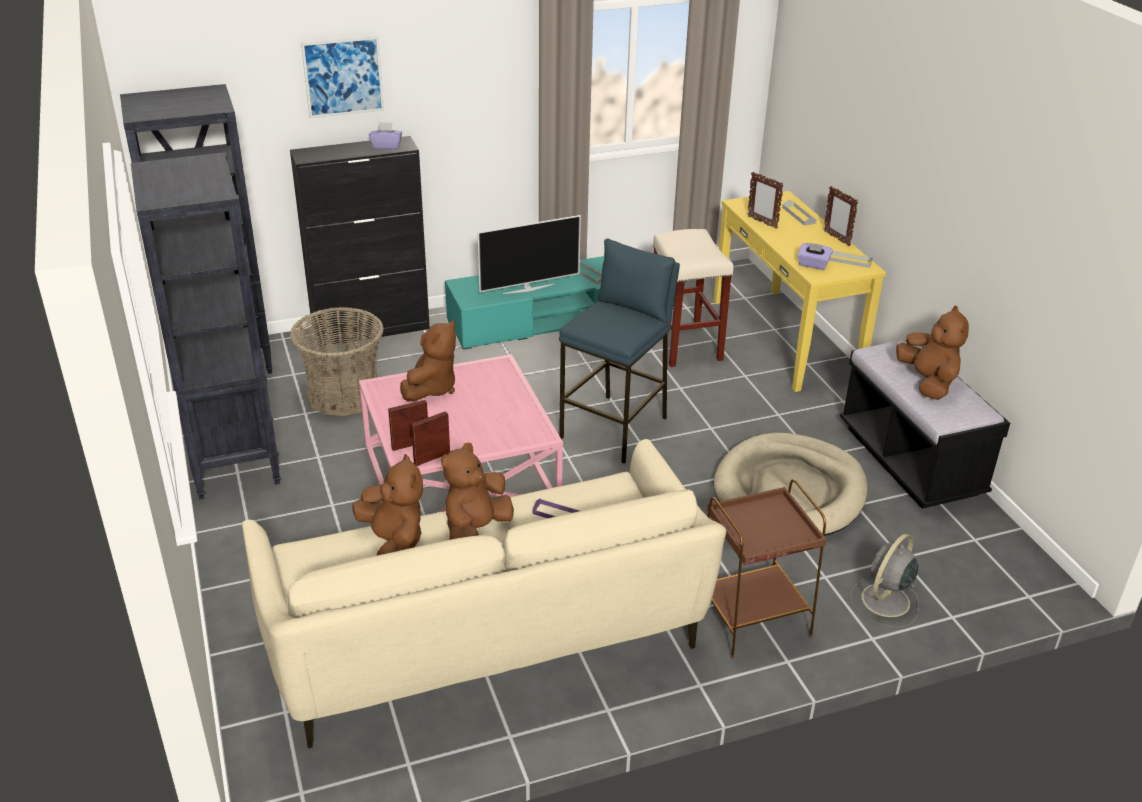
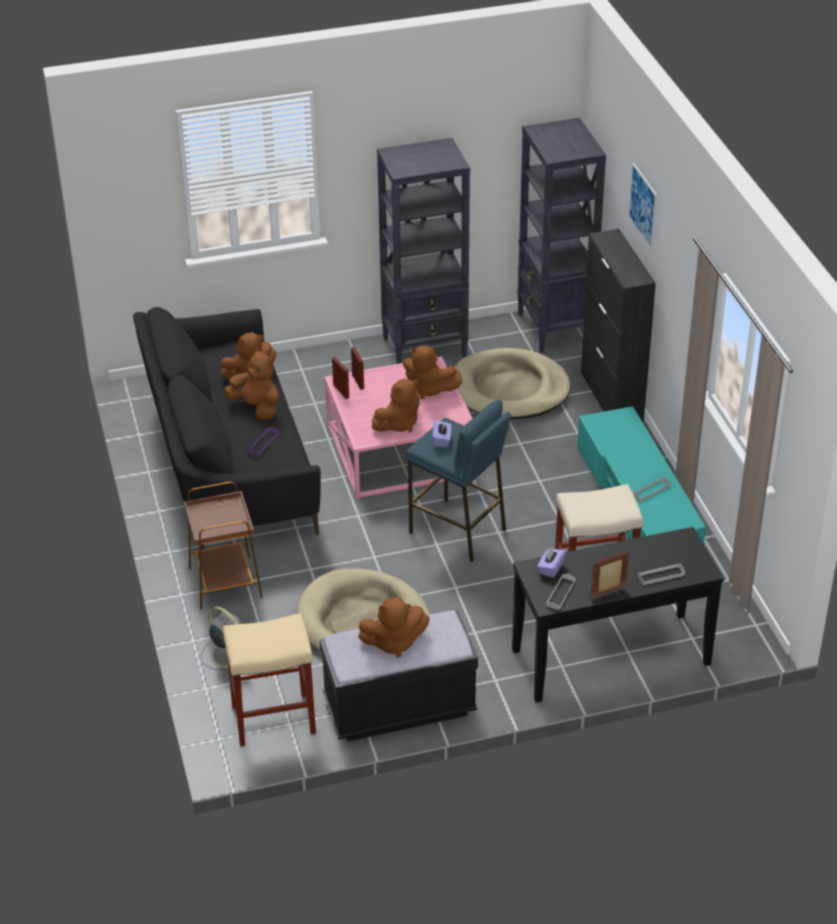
camera: 95 degrees right, 5 degrees up
beige sofa [242,439,726,748] -> black sofa [133,307,321,550]
basket [290,307,383,416] -> beige dog bed [454,348,571,419]
purple tissue box [369,122,402,150] -> purple tissue box moved to [432,420,451,447]
television [477,215,581,294] -> none
yellow console table [714,191,886,392] -> black console table [512,527,724,703]
picture frame [747,172,784,229] -> none
none -> beige stool [222,613,316,746]
none -> brown plush toy [372,379,420,432]

